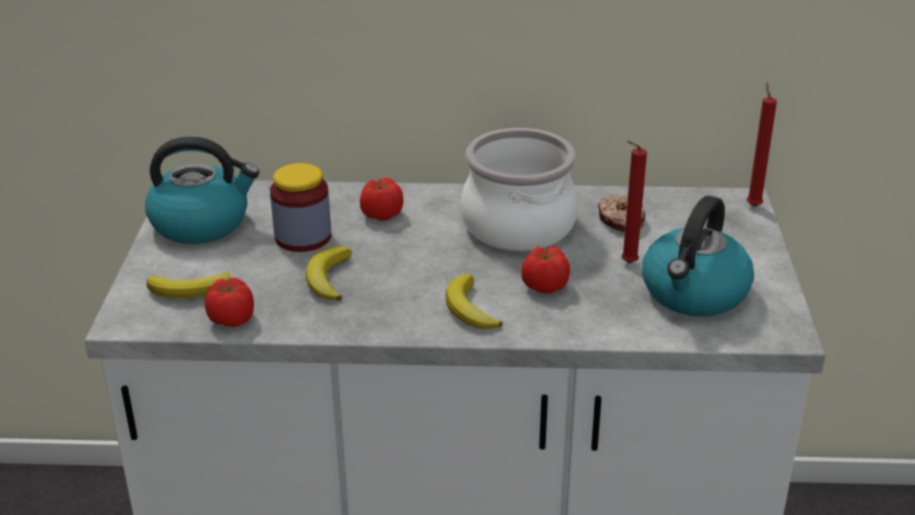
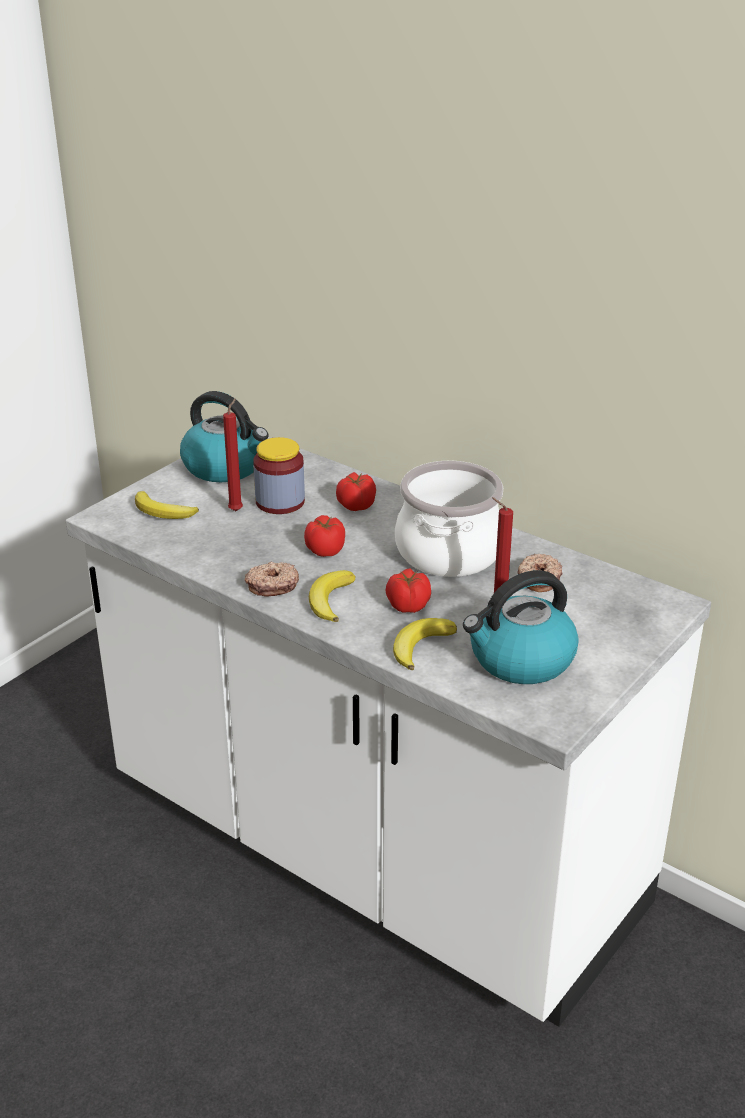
camera: 35 degrees right, 0 degrees up
tomato [205,277,254,327] -> tomato moved to [304,515,345,557]
banana [306,246,352,301] -> banana moved to [393,618,457,670]
red candle [747,82,777,207] -> red candle moved to [223,398,243,511]
none -> donut [245,562,299,597]

